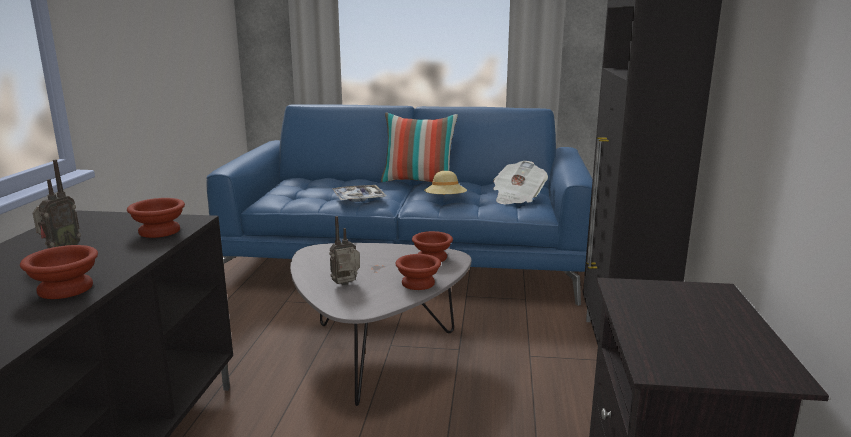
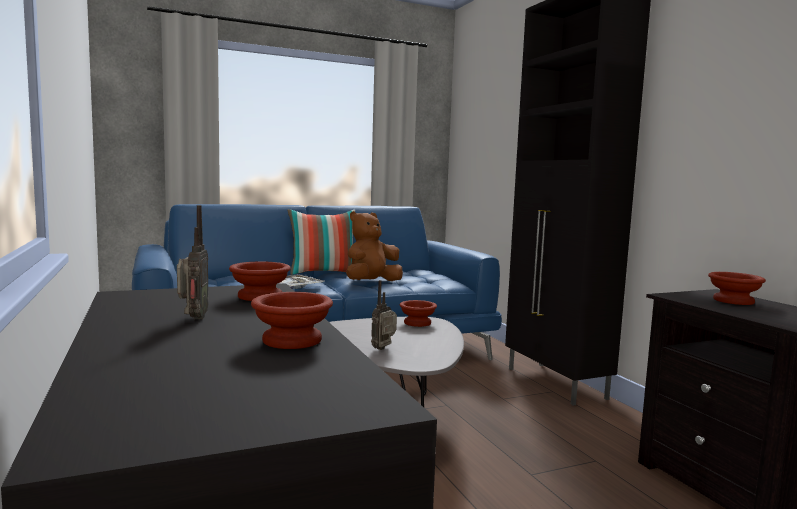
camera: 30 degrees left, 10 degrees down
brown bowl [396,254,441,290] -> brown bowl moved to [708,272,766,305]
beige hat [424,171,467,195] -> brown plush toy [346,211,403,281]
newspaper [493,161,548,204] -> none

